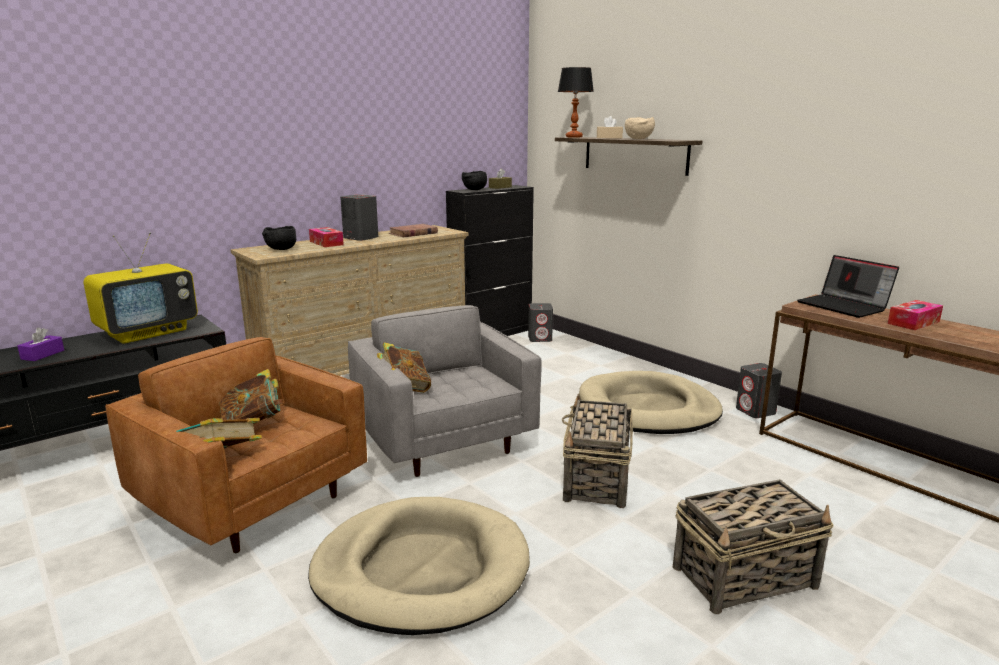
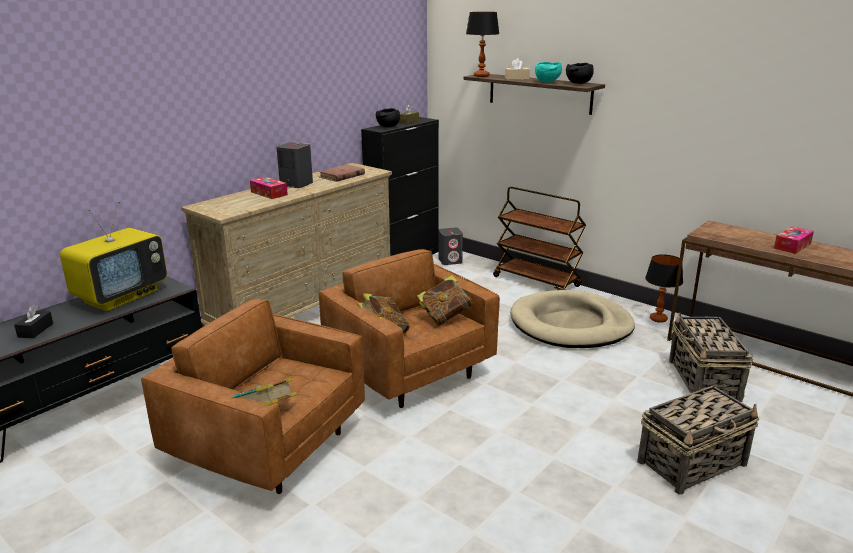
camera: 10 degrees left, 5 degrees up
purple tissue box [17,328,64,361] -> black tissue box [14,305,53,338]
book [220,369,284,424] -> book moved to [417,275,473,326]
black bowl [262,226,296,250] -> black bowl moved to [566,63,594,84]
beige dog bed [308,497,530,635] -> none
grey armchair [348,305,542,477] -> brown armchair [319,249,500,408]
basket [562,394,633,508] -> basket moved to [669,313,753,402]
beige bowl [625,117,655,139] -> turquoise bowl [535,61,562,82]
grey speaker [736,363,782,418] -> table lamp [645,254,683,323]
laptop [797,255,899,318] -> none
none -> brown cart [493,187,586,290]

